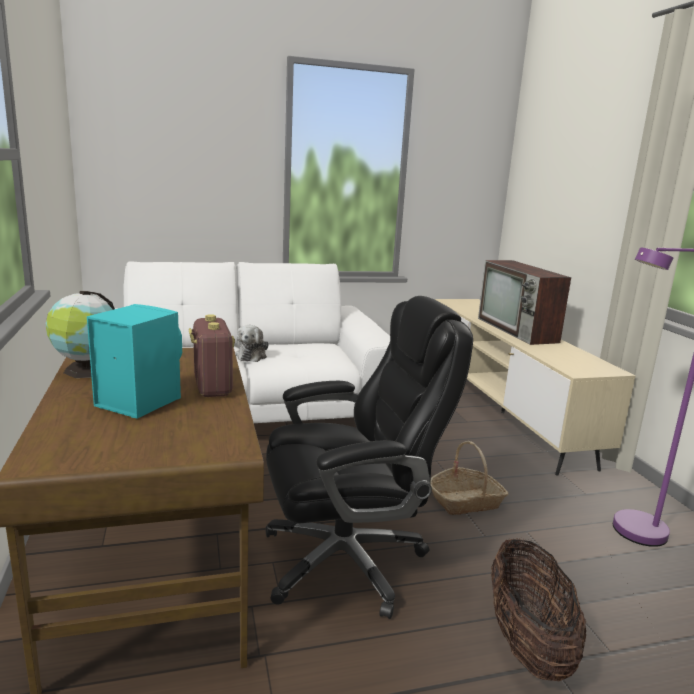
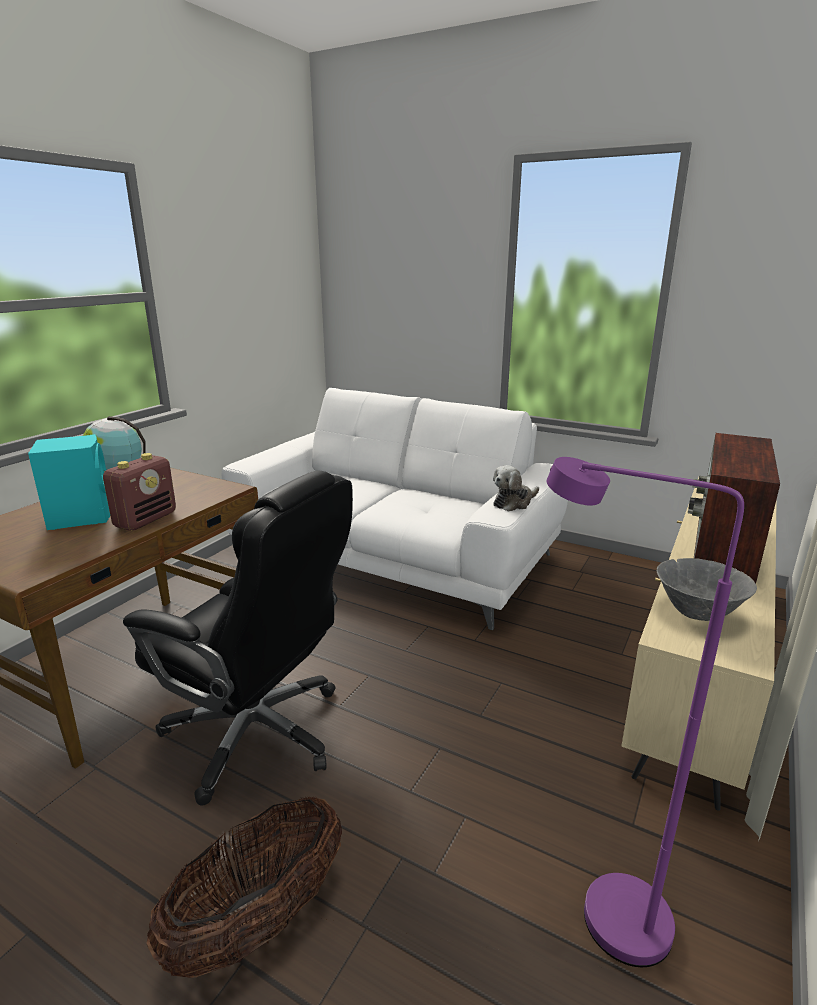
camera: 45 degrees right, 5 degrees up
plush toy [235,325,269,362] -> plush toy moved to [493,465,539,512]
basket [430,441,508,515] -> none
none -> grey bowl [656,558,757,621]

